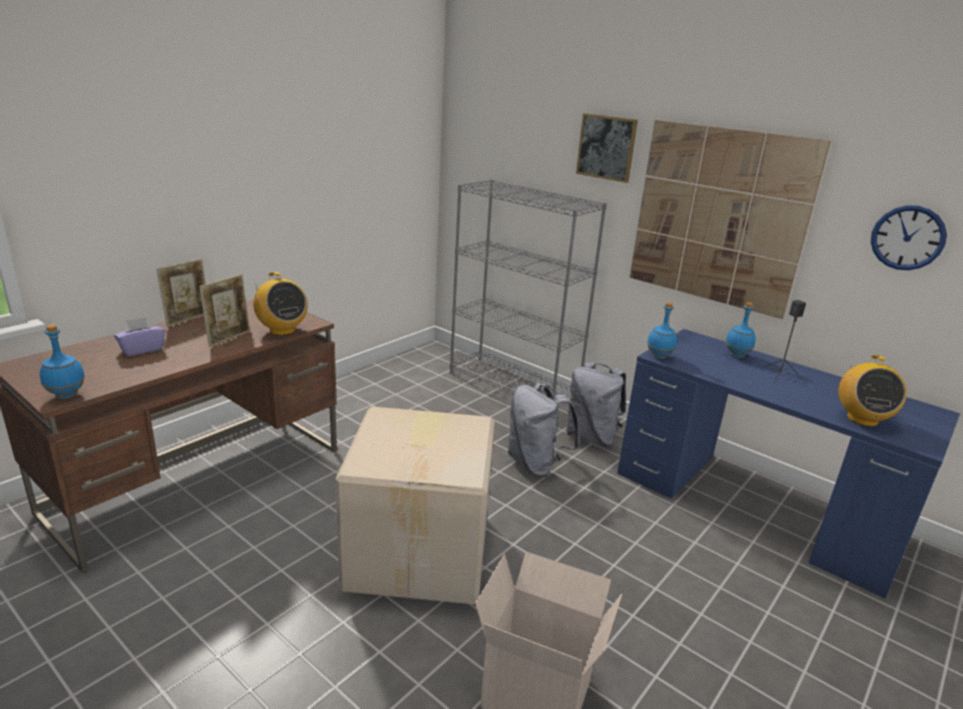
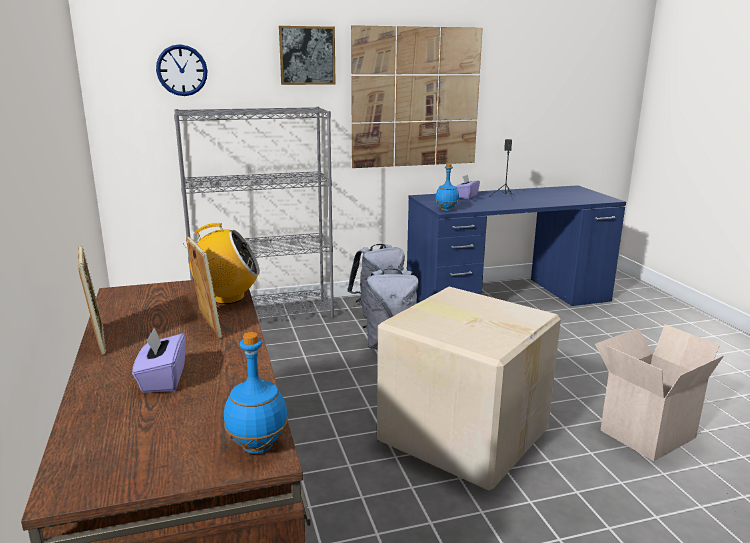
camera: 55 degrees left, 5 degrees down
blue bottle [725,302,756,358] -> purple tissue box [456,175,480,199]
radio [838,355,907,427] -> none
wall clock [871,206,947,270] -> wall clock moved to [156,44,208,96]

